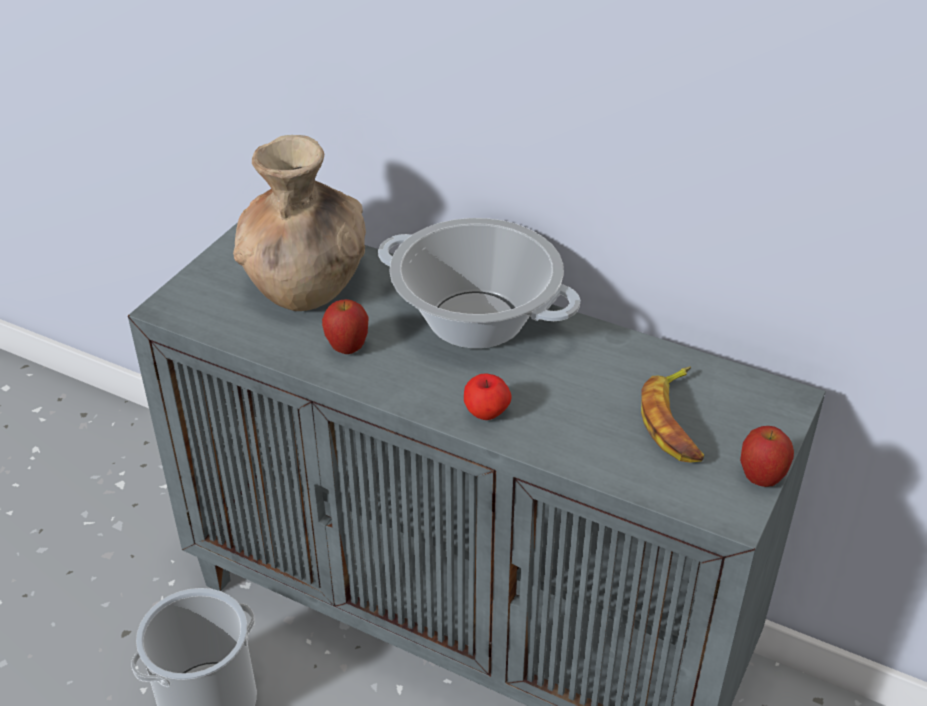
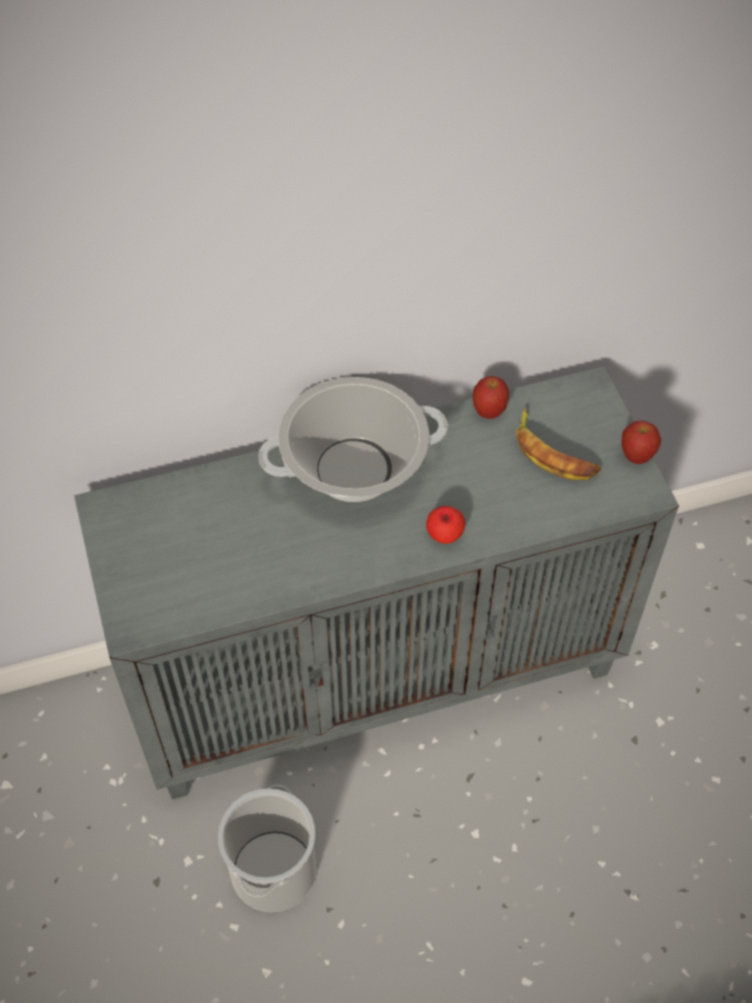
camera: 45 degrees left, 15 degrees up
brown vase [233,135,366,311] -> none
apple [322,299,369,354] -> apple moved to [473,376,509,419]

